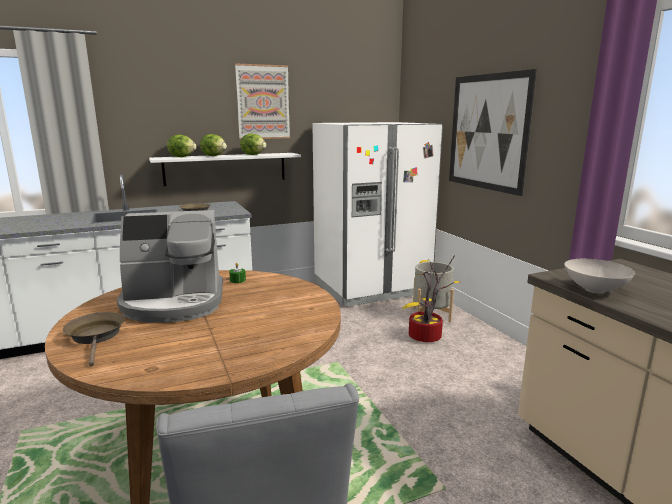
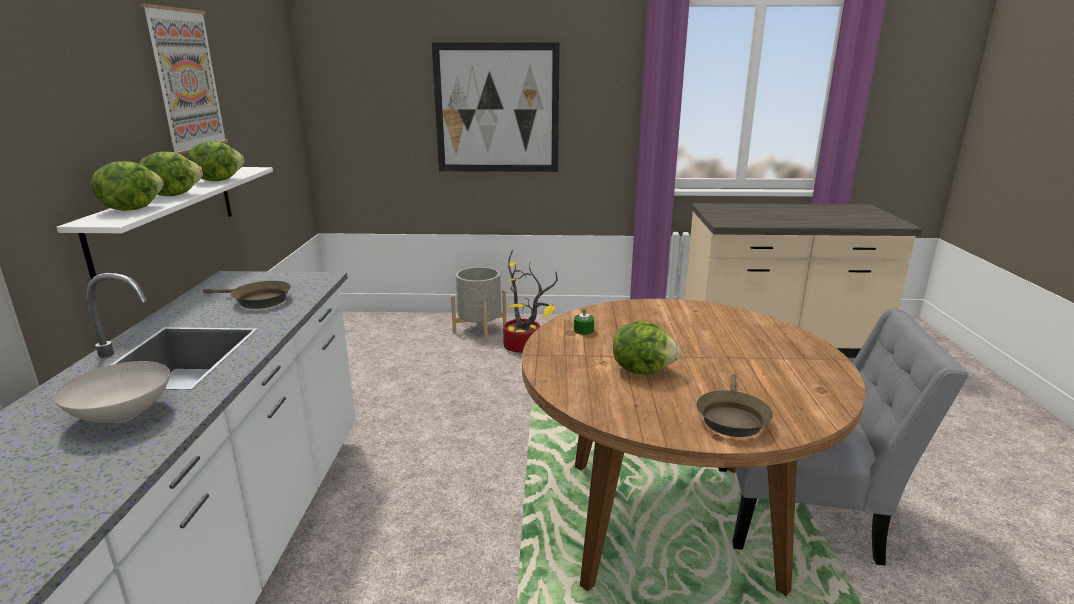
camera: 65 degrees left, 5 degrees up
brown frying pan [63,312,125,366] -> brown frying pan turned 75 degrees counterclockwise [696,374,773,437]
coffee machine [117,210,223,323] -> lettuce [613,321,680,374]
white fridge [312,122,443,307] -> none
white bowl [564,259,635,293] -> white bowl moved to [54,361,170,423]

